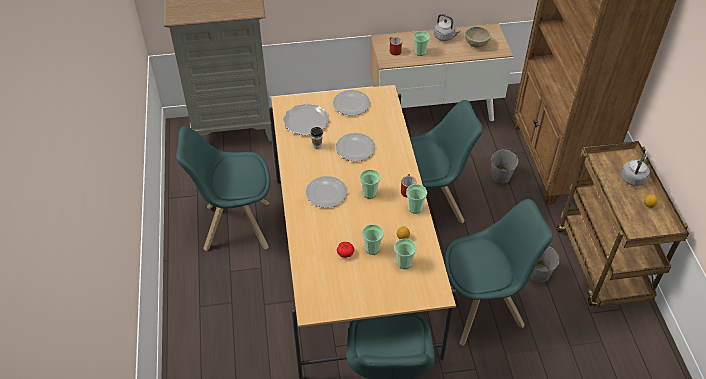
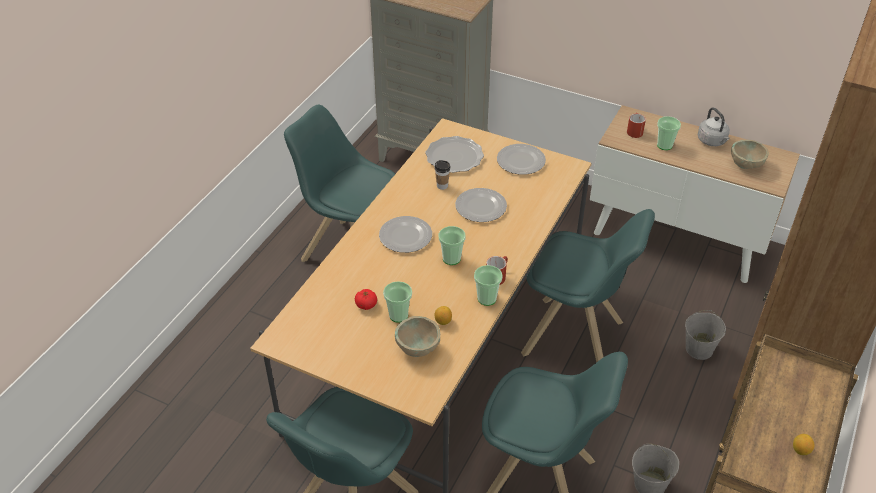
camera: 35 degrees right, 5 degrees down
cup [394,239,417,269] -> beige bowl [395,316,440,357]
grey kettle [621,153,650,186] -> none

